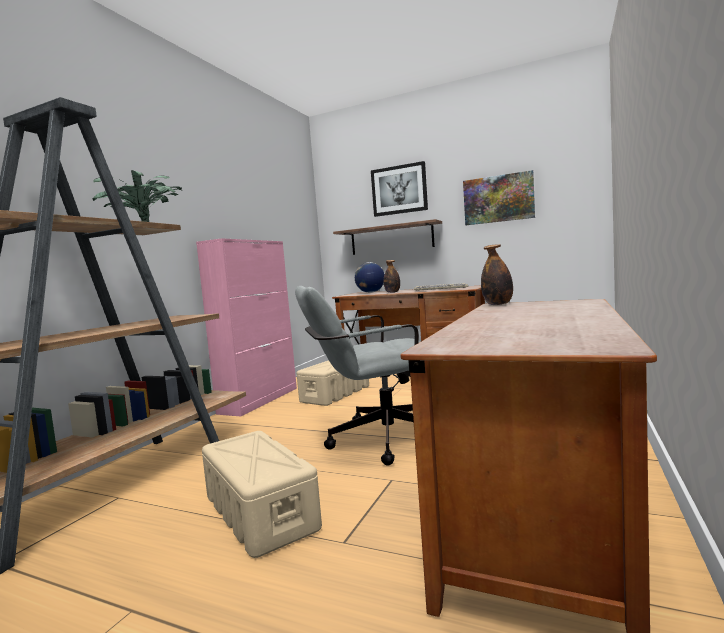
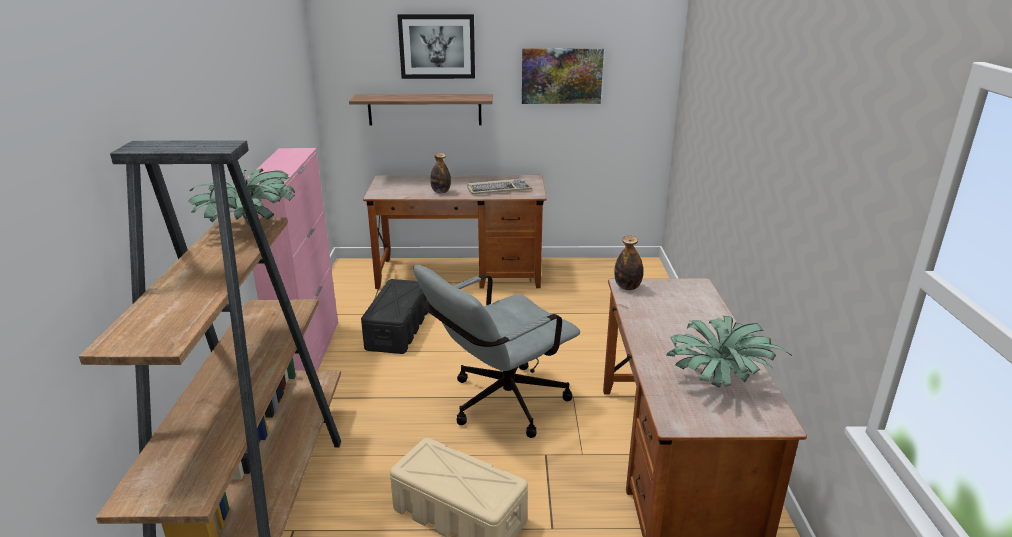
camera: 25 degrees left, 20 degrees up
beige storage box [297,360,369,406] -> black storage box [361,279,428,354]
globe [355,262,385,293] -> none
none -> potted plant [666,316,792,388]

